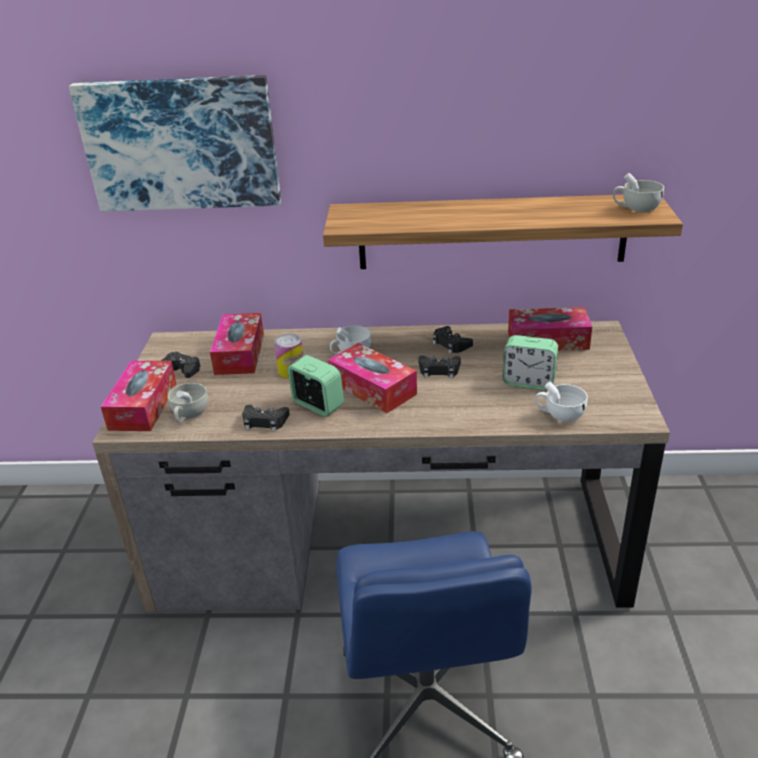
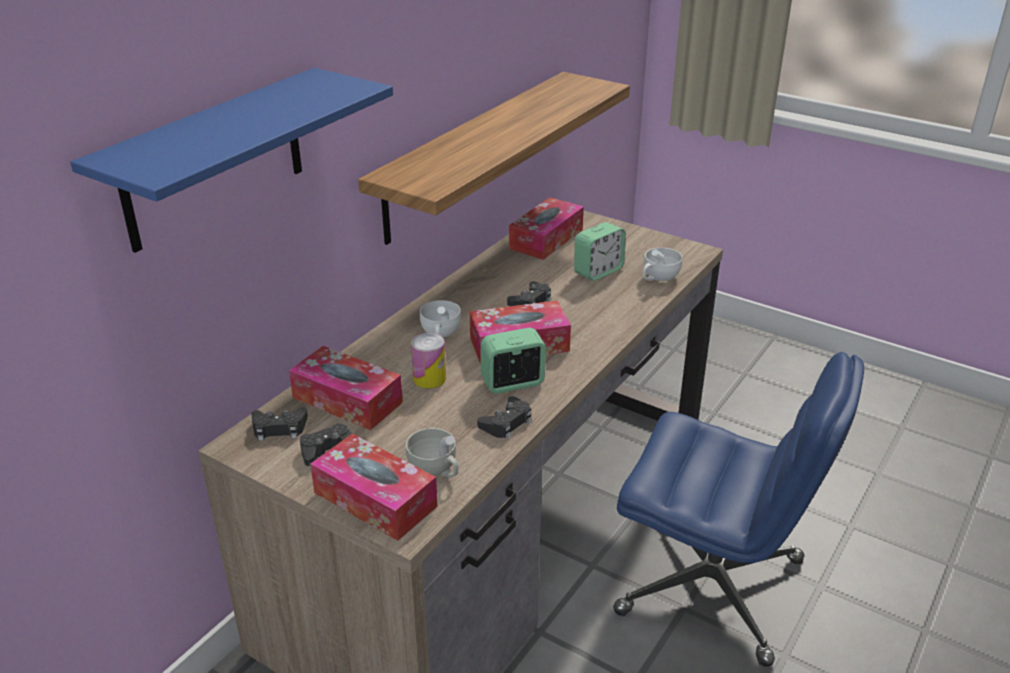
camera: 60 degrees left, 0 degrees up
picture [69,75,281,211] -> blue shelf [70,68,393,253]
black game controller [433,326,473,354] -> black game controller moved to [251,408,308,441]
white cup [613,173,664,212] -> none

